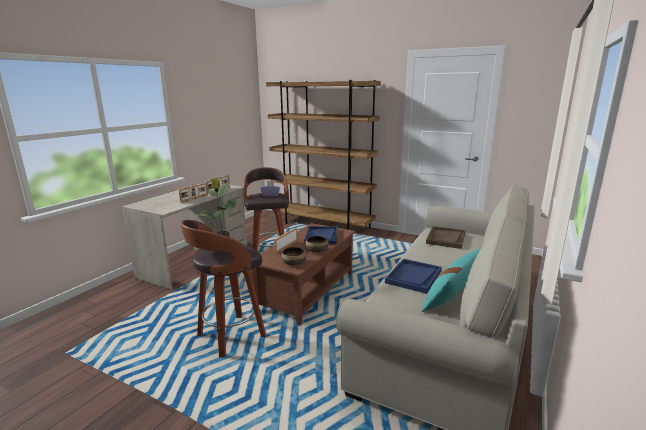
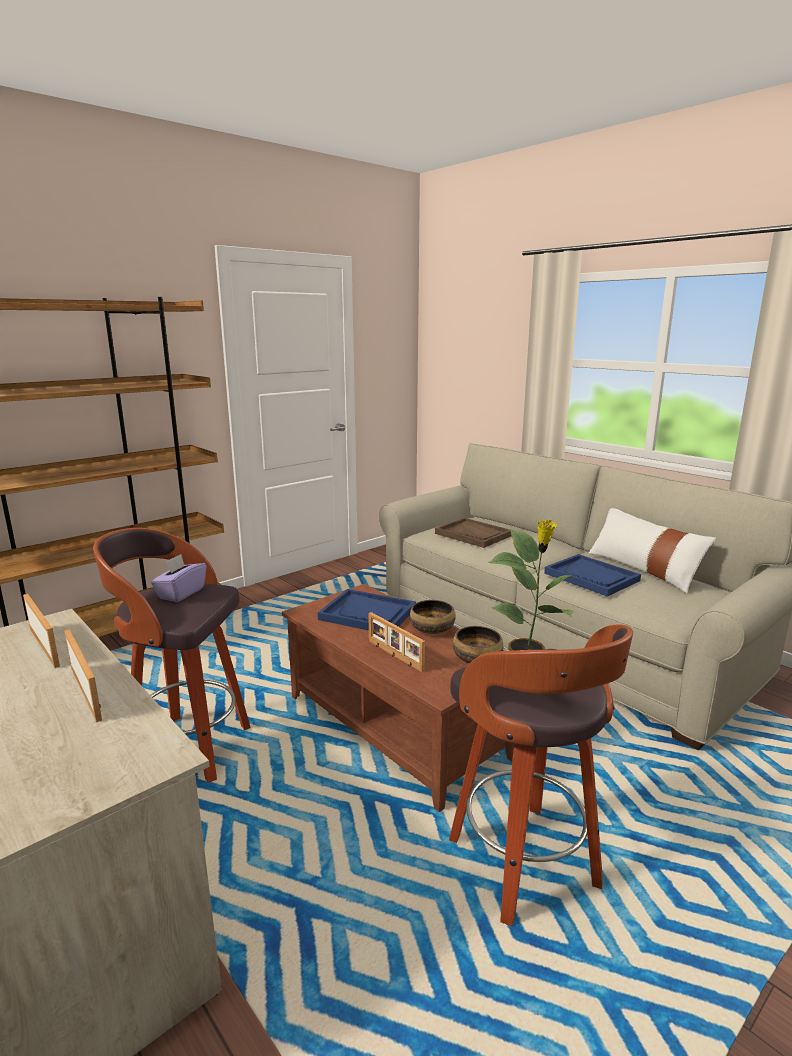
camera: 70 degrees left, 0 degrees up
turquoise pillow [422,248,481,312] -> white pillow [589,508,716,593]

